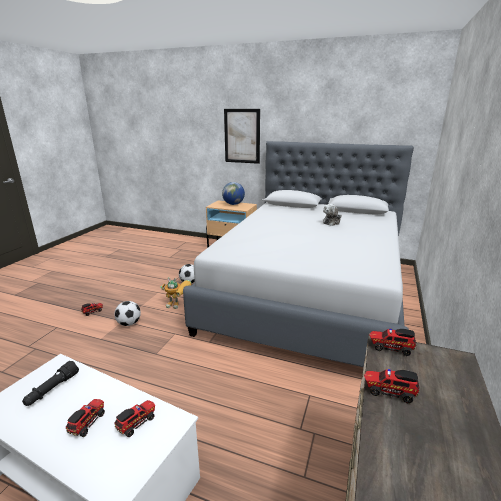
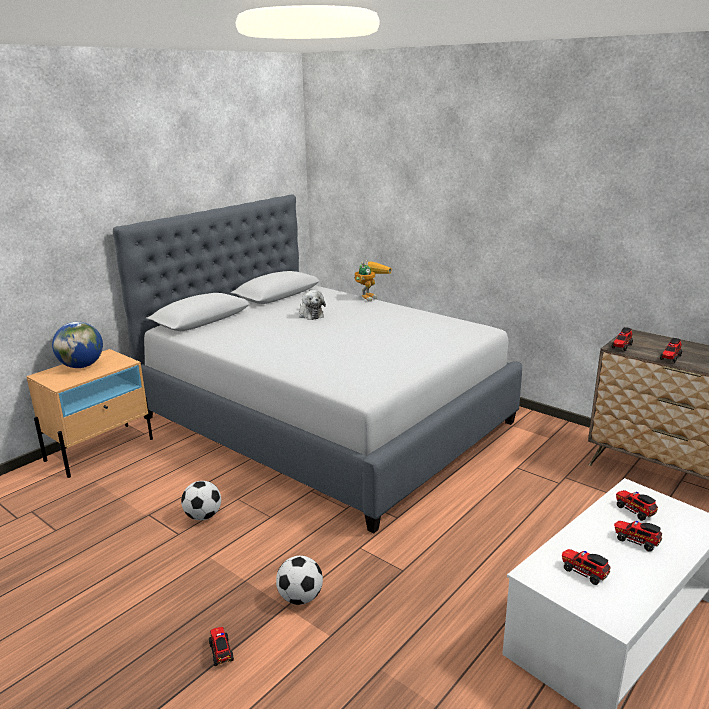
camera: 70 degrees left, 0 degrees up
black flashlight [22,361,79,406] -> toy truck [562,549,611,585]
toy robot [160,277,191,309] -> toy robot moved to [354,260,392,302]
picture [224,109,260,164] -> none

